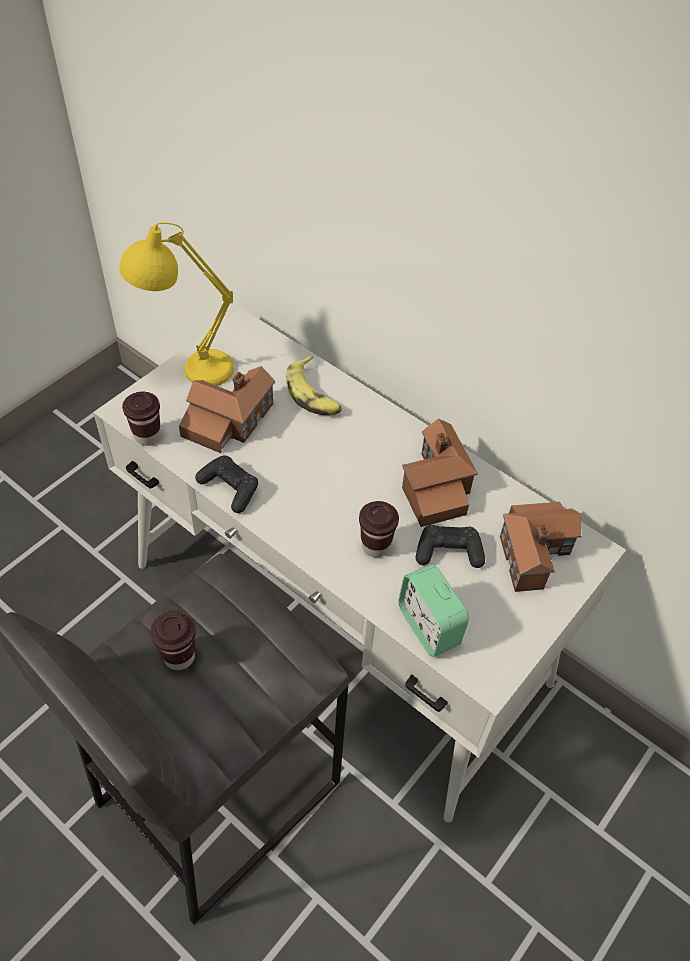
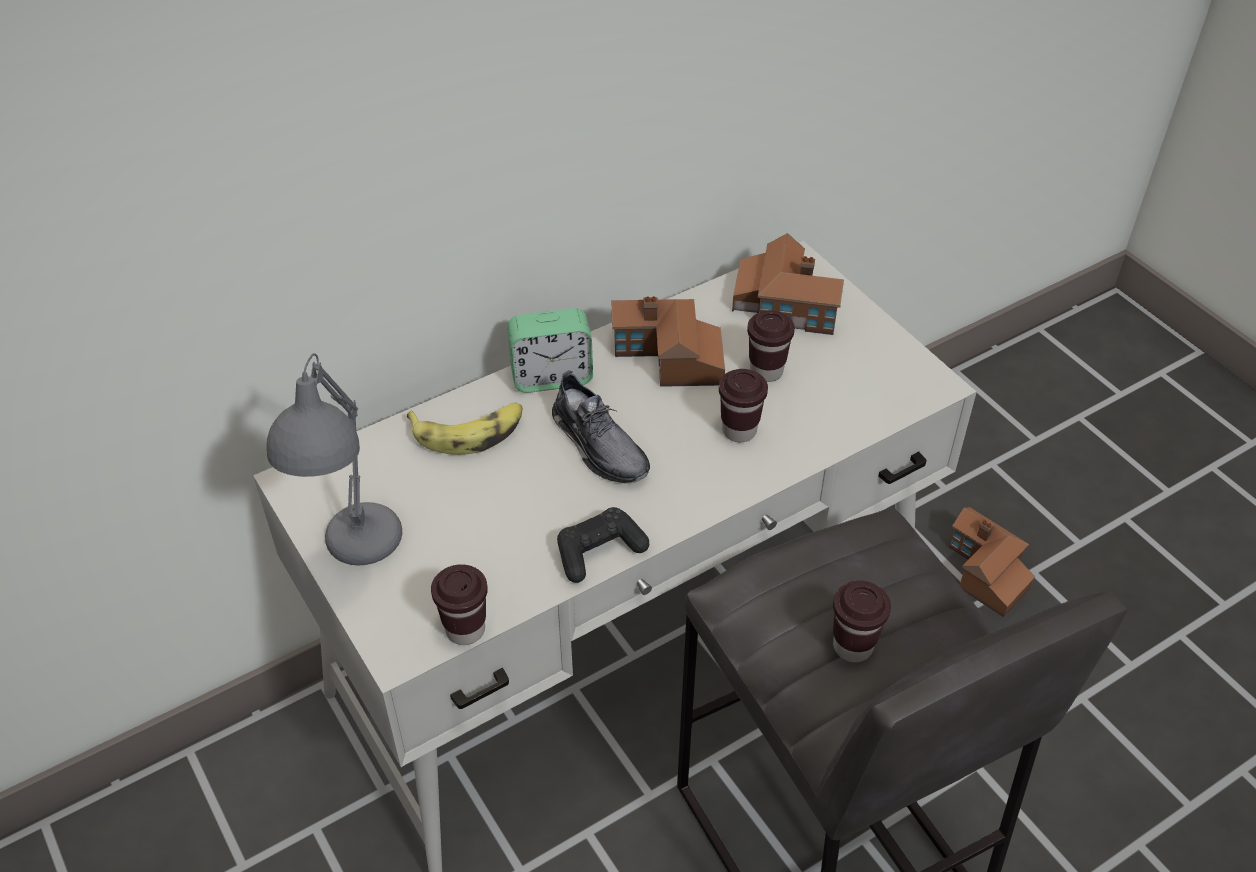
camera: 70 degrees left, 5 degrees down
yellow table lamp [119,222,234,386] -> grey table lamp [266,353,402,565]
toy house [179,366,275,453] -> toy house moved to [949,507,1035,618]
alarm clock [398,564,469,657] -> alarm clock moved to [507,308,593,393]
black game controller [416,525,485,568] -> brown cup [747,310,795,382]
none -> grey shoe [552,370,650,484]

